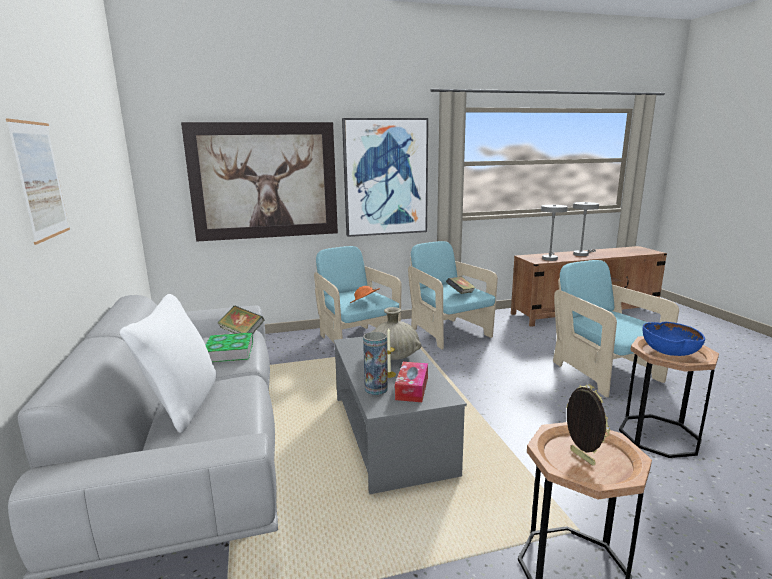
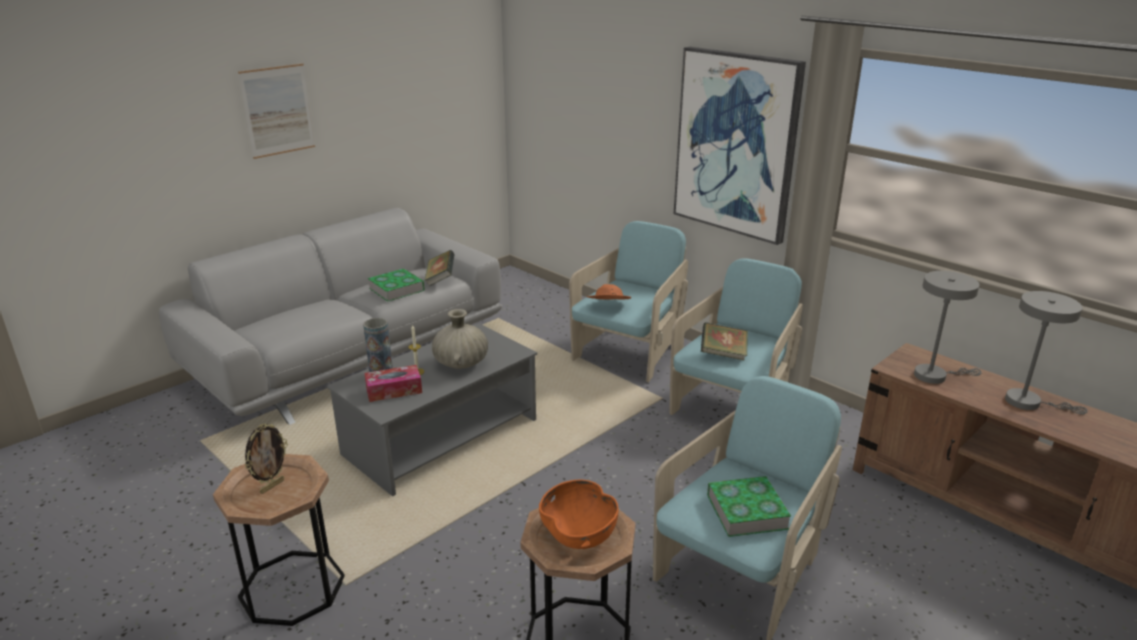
camera: 60 degrees right, 10 degrees up
white pillow [120,294,216,433] -> none
picture [181,122,338,242] -> none
blue bowl [643,322,705,356] -> orange bowl [539,479,618,549]
none -> book [707,476,791,537]

